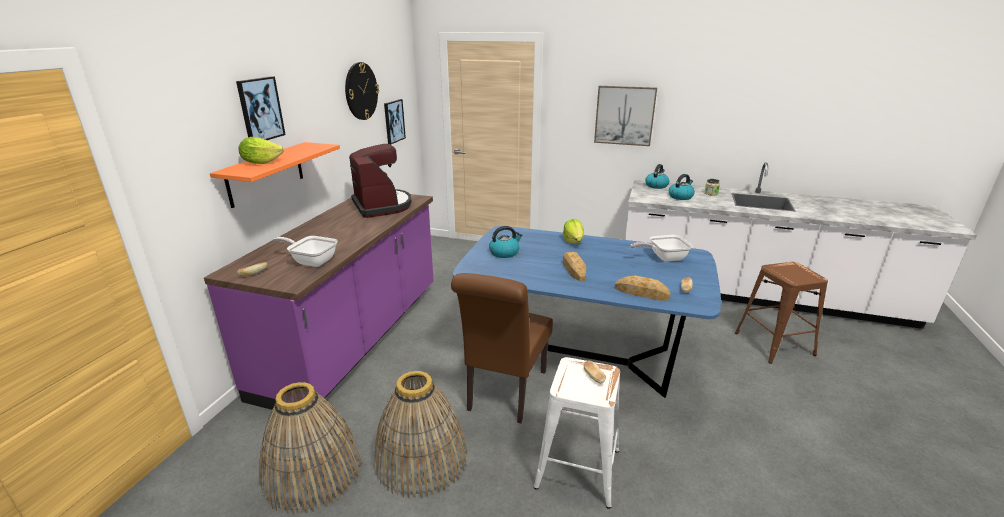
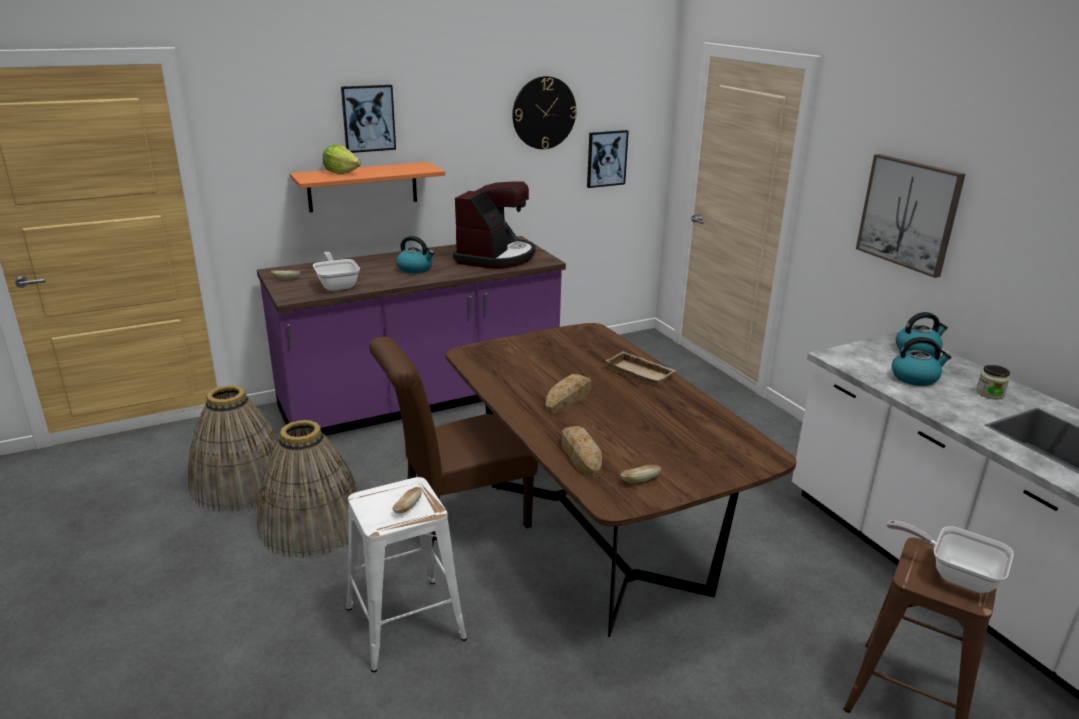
camera: 45 degrees right, 0 degrees up
blue dining table [453,226,721,398] -> brown dining table [445,323,797,637]
kettle [489,226,523,258] -> kettle moved to [396,236,435,274]
lettuce [563,219,584,244] -> beige tray [605,351,676,387]
frying pan [630,235,693,262] -> frying pan moved to [887,520,1014,593]

